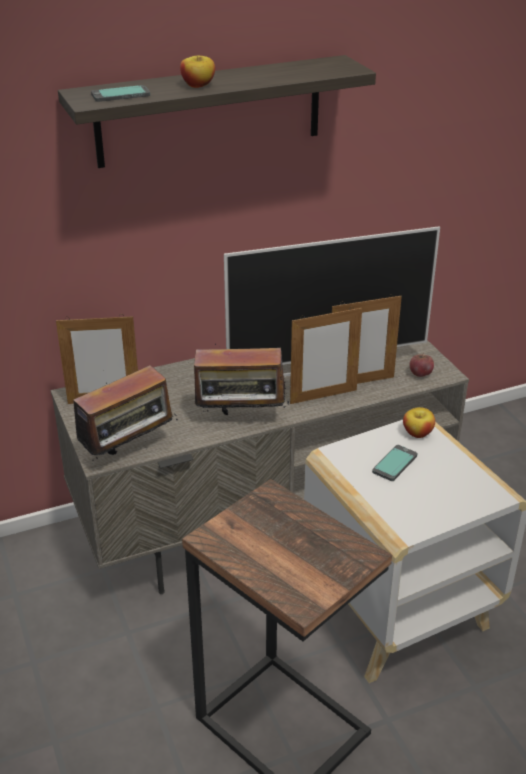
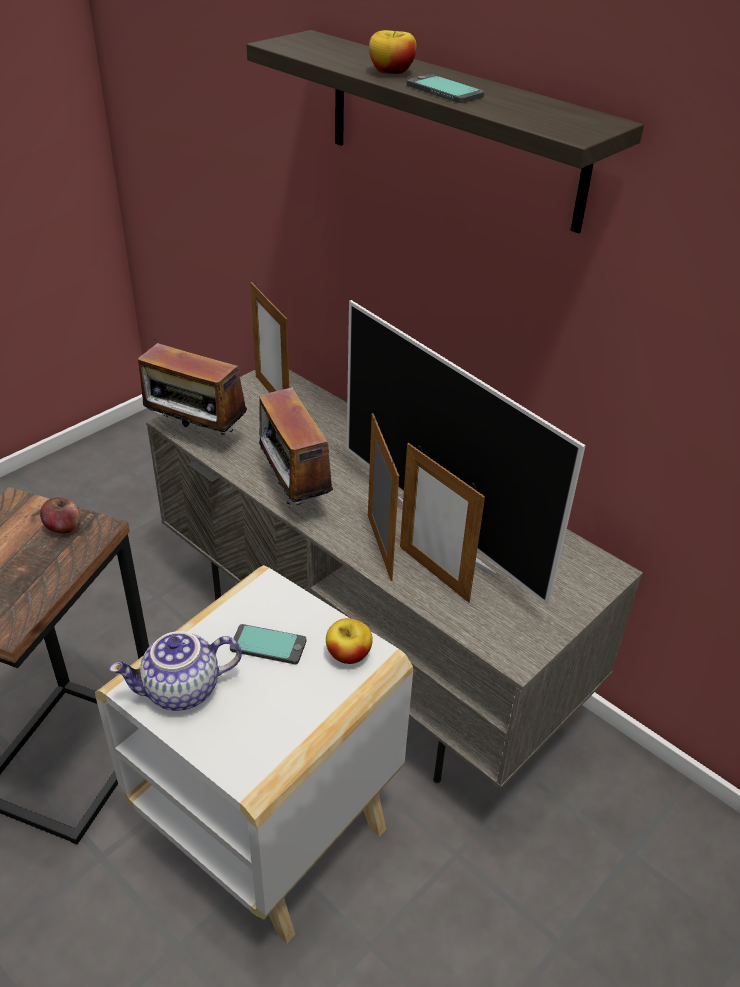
camera: 65 degrees right, 5 degrees up
phone [91,85,150,102] -> phone moved to [407,74,485,103]
picture frame [290,306,362,404] -> picture frame turned 150 degrees counterclockwise [368,413,399,581]
apple [409,353,434,377] -> apple moved to [40,497,80,534]
none -> teapot [109,631,242,711]

